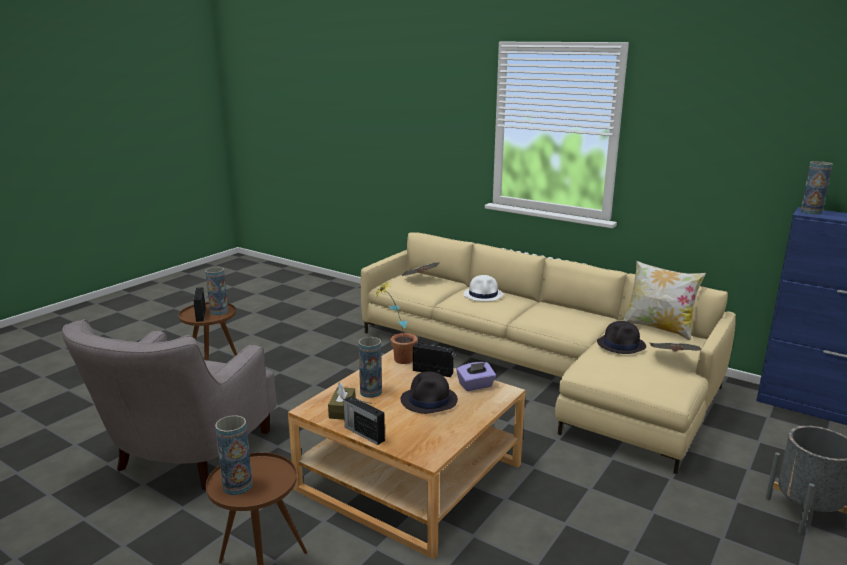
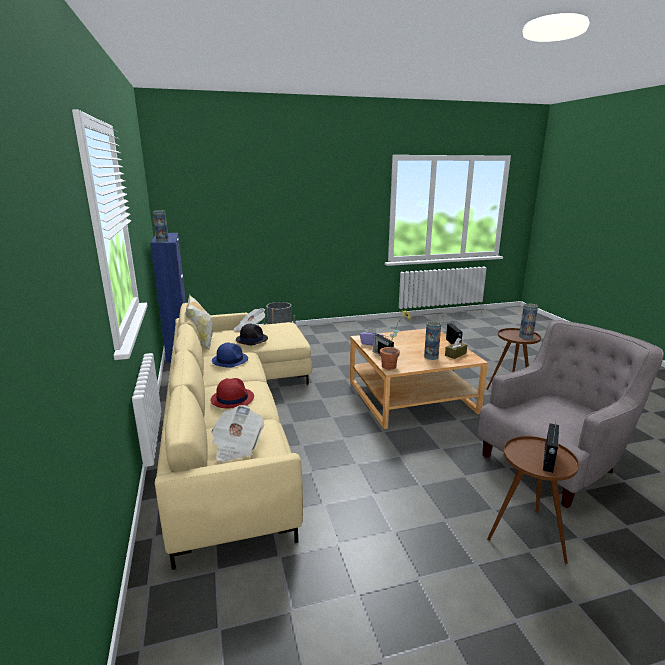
camera: 140 degrees left, 0 degrees up
vase [205,267,228,315] -> none
black hat [401,371,458,414] -> none
white hat [463,275,503,301] -> red hat [211,378,254,408]
none -> blue hat [212,342,248,368]

